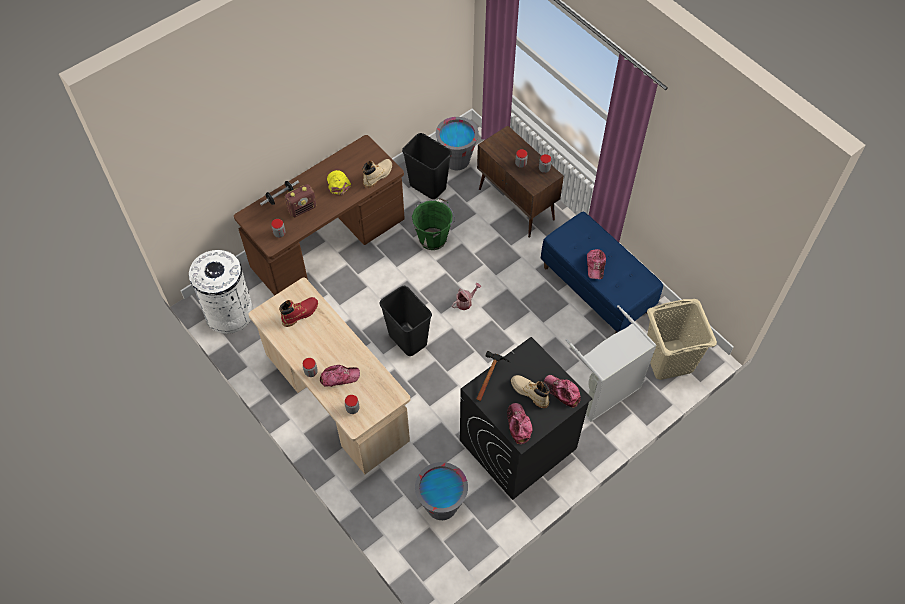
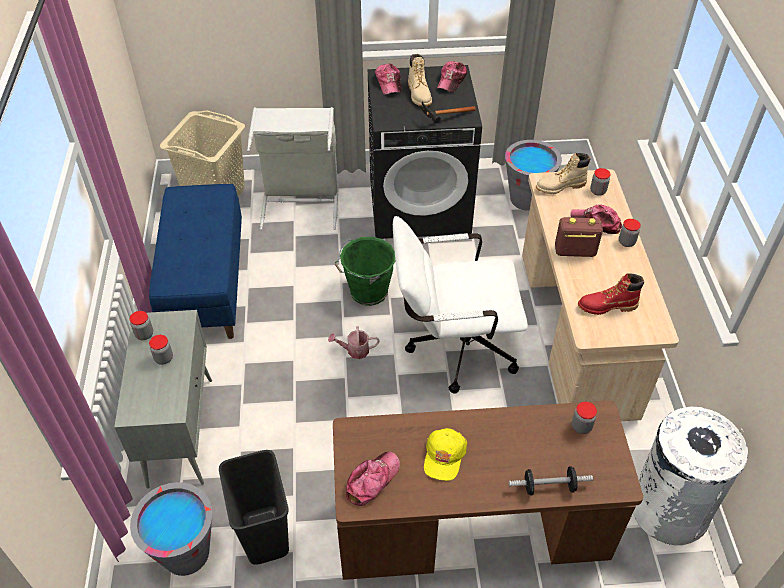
camera: 145 degrees left, 10 degrees down
radio [285,184,316,217] -> radio moved to [555,217,603,257]
beige boot [362,159,392,188] -> beige boot moved to [536,153,590,194]
black trash can [380,286,432,356] -> white office chair [393,216,528,394]
green bucket [412,198,455,250] -> green bucket moved to [335,237,396,306]
brown cabinet [477,126,564,238] -> grey cabinet [114,310,212,488]
cap [587,249,606,279] -> cap moved to [345,451,400,506]

